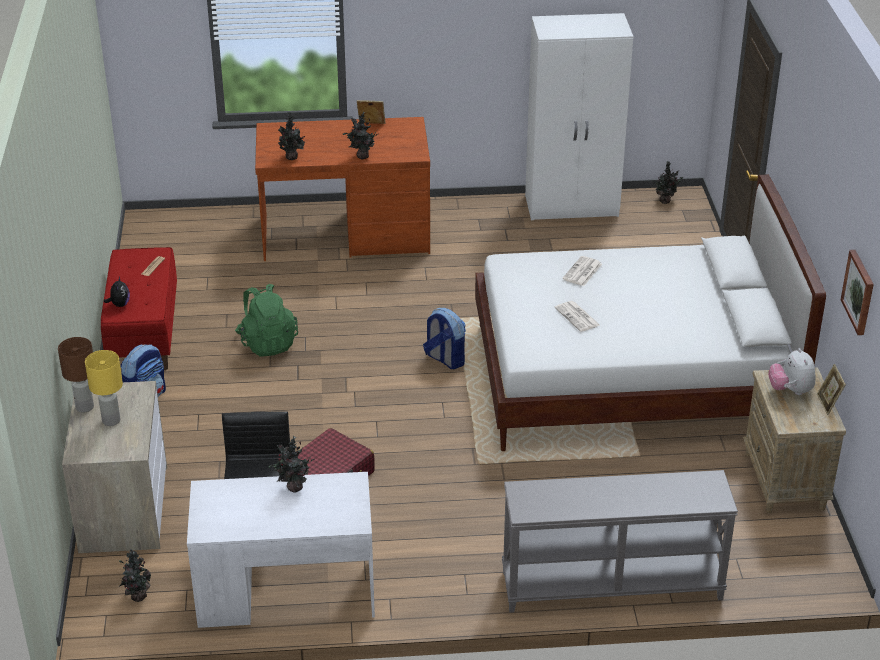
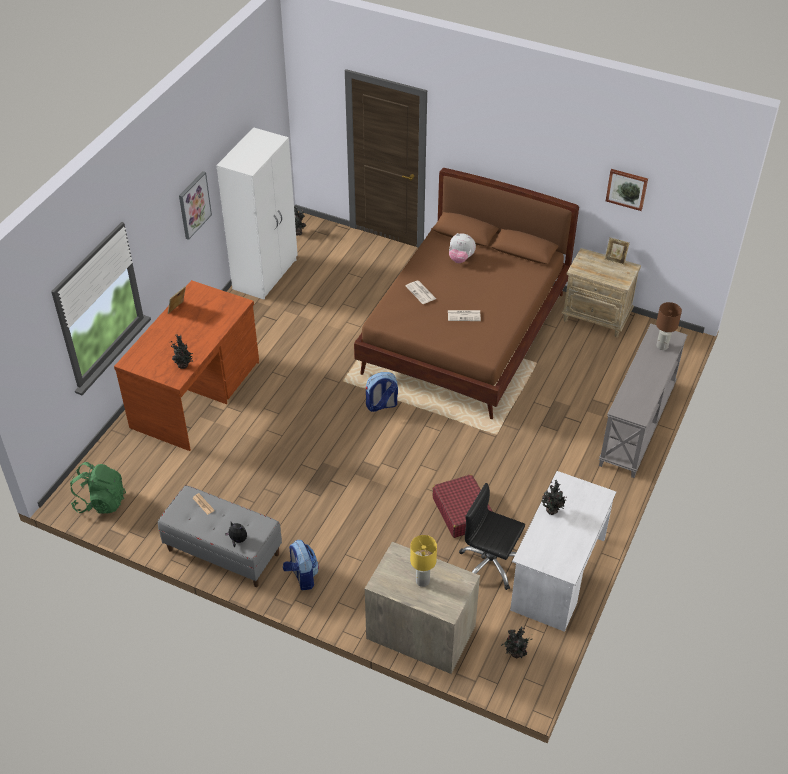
camera: 60 degrees left, 10 degrees up
brown table lamp [58,337,94,413] -> brown table lamp moved to [656,302,682,350]
red bench [101,247,177,370] -> grey bench [158,485,282,587]
green backpack [235,283,298,357] -> green backpack moved to [70,462,126,514]
potted plant [343,111,378,159] -> none
white bed [475,175,826,451] -> brown bed [354,168,579,419]
plush toy [768,348,816,395] -> plush toy moved to [449,233,476,263]
none -> picture [179,171,212,240]

